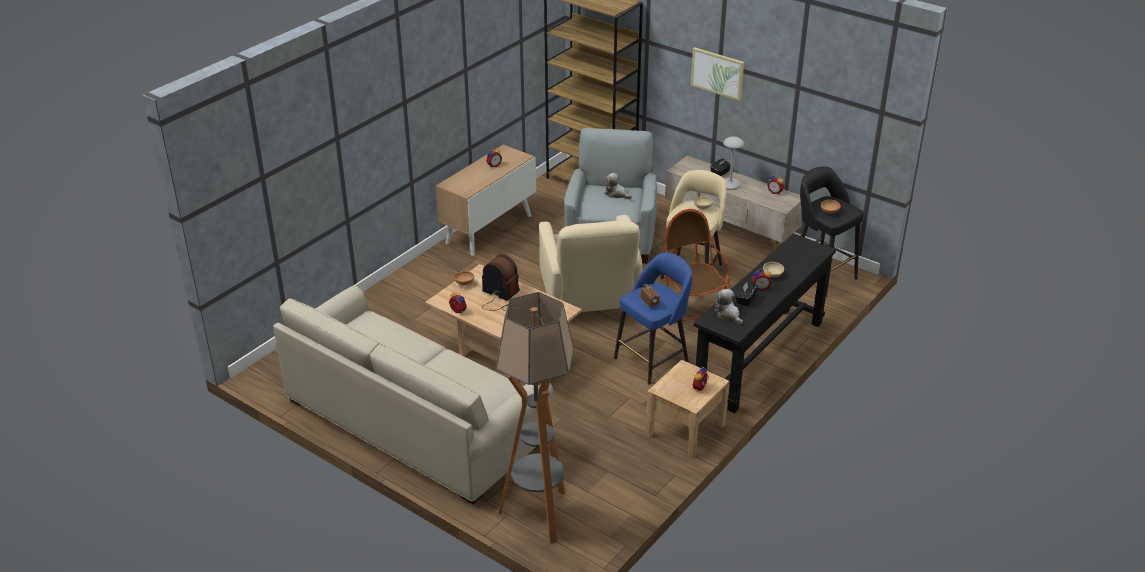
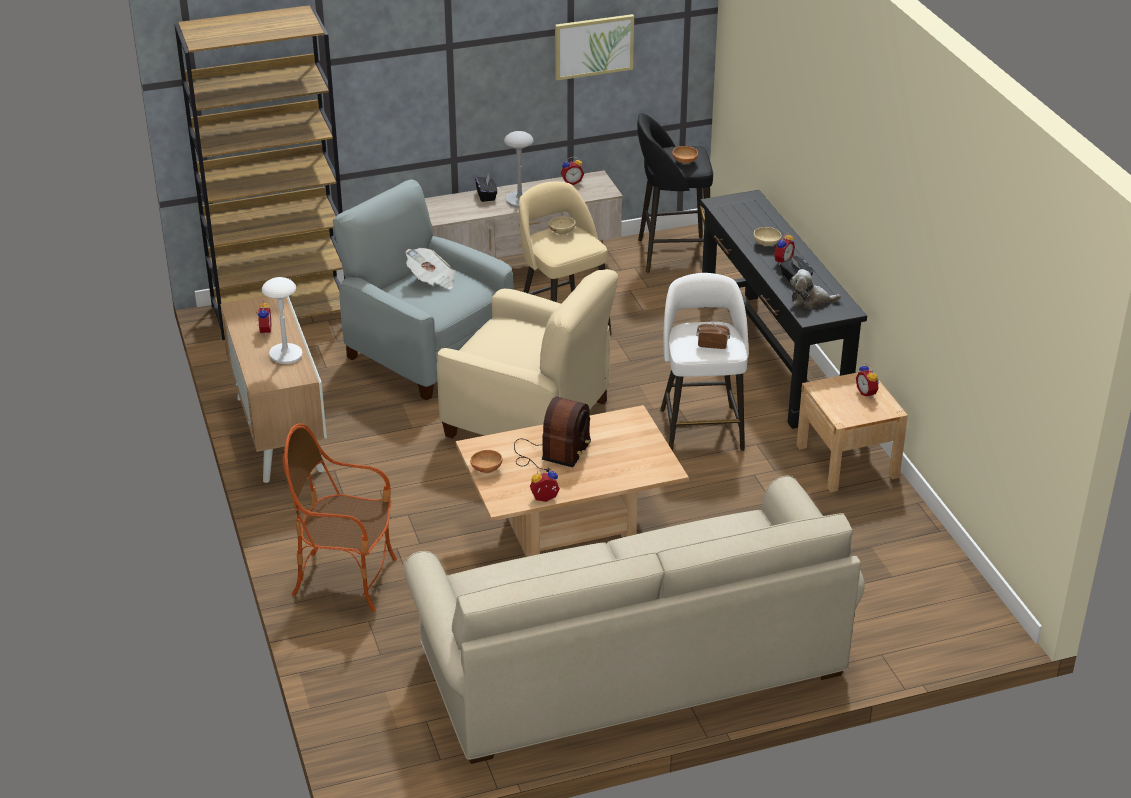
camera: 55 degrees left, 0 degrees up
radio [482,254,520,311] -> radio turned 135 degrees clockwise [514,397,591,472]
floor lamp [496,292,574,544] -> none
plush toy [604,173,632,199] -> newspaper [406,248,455,289]
blue stool [614,253,693,385] -> white stool [660,273,748,451]
armchair [665,209,731,323] -> armchair moved to [282,423,397,612]
picture [691,47,744,101] -> picture moved to [555,14,634,80]
none -> white table lamp [262,277,303,364]

